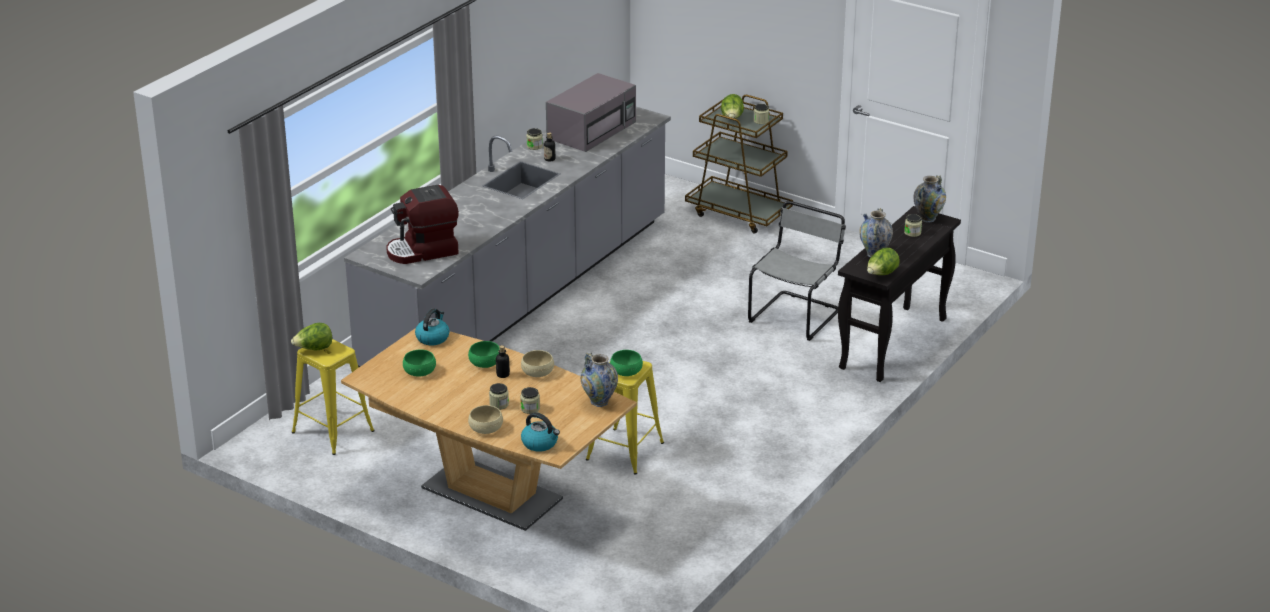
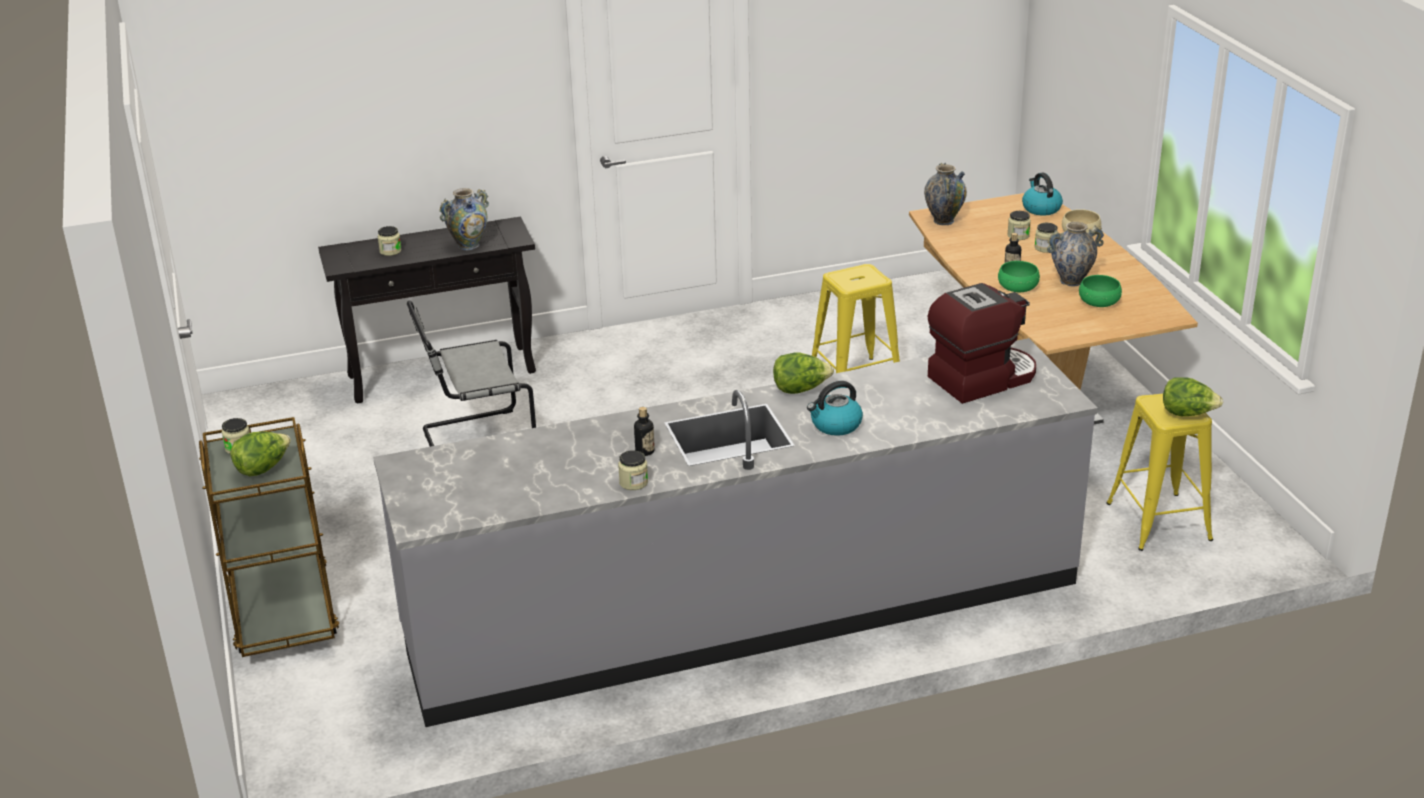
camera: 140 degrees left, 0 degrees up
coffee machine [386,185,459,264] -> coffee machine turned 45 degrees counterclockwise [928,283,1036,404]
kettle [415,308,449,346] -> kettle moved to [807,381,863,436]
beige bowl [521,350,554,377] -> none
grey microwave [546,73,636,152] -> none
green bowl [610,350,643,376] -> none
lettuce [867,248,900,275] -> lettuce moved to [773,352,834,394]
vase [913,175,946,223] -> vase moved to [1047,222,1104,286]

